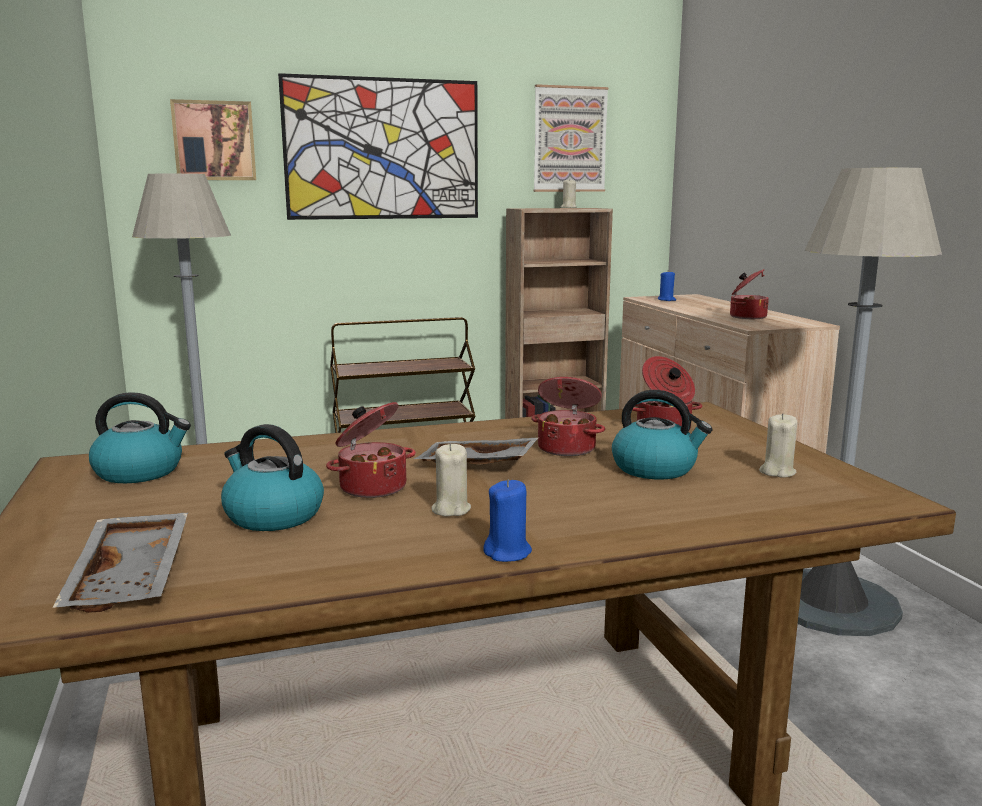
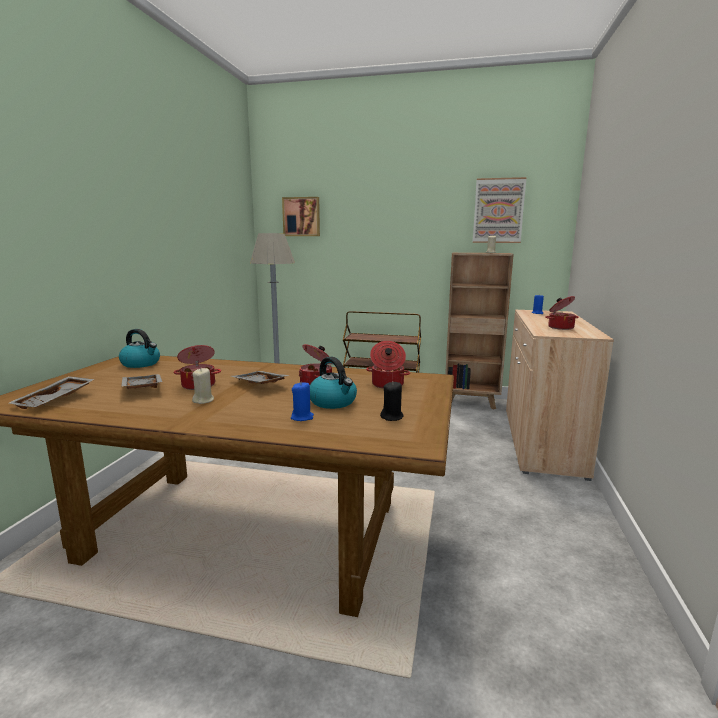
camera: 30 degrees right, 0 degrees up
kettle [221,424,324,531] -> grey tray [121,374,163,389]
picture [278,73,478,220] -> none
blue candle [483,479,532,562] -> blue candle moved to [291,381,314,421]
beige candle [759,414,797,478] -> black candle [380,382,404,421]
grey floor lamp [798,168,942,636] -> none

